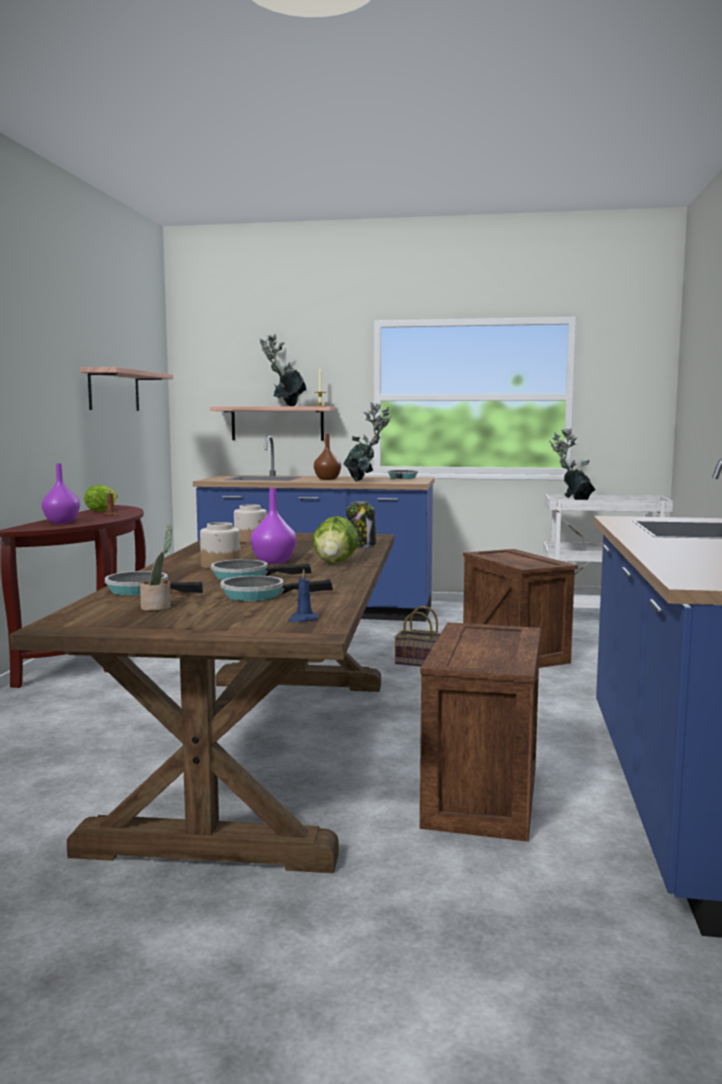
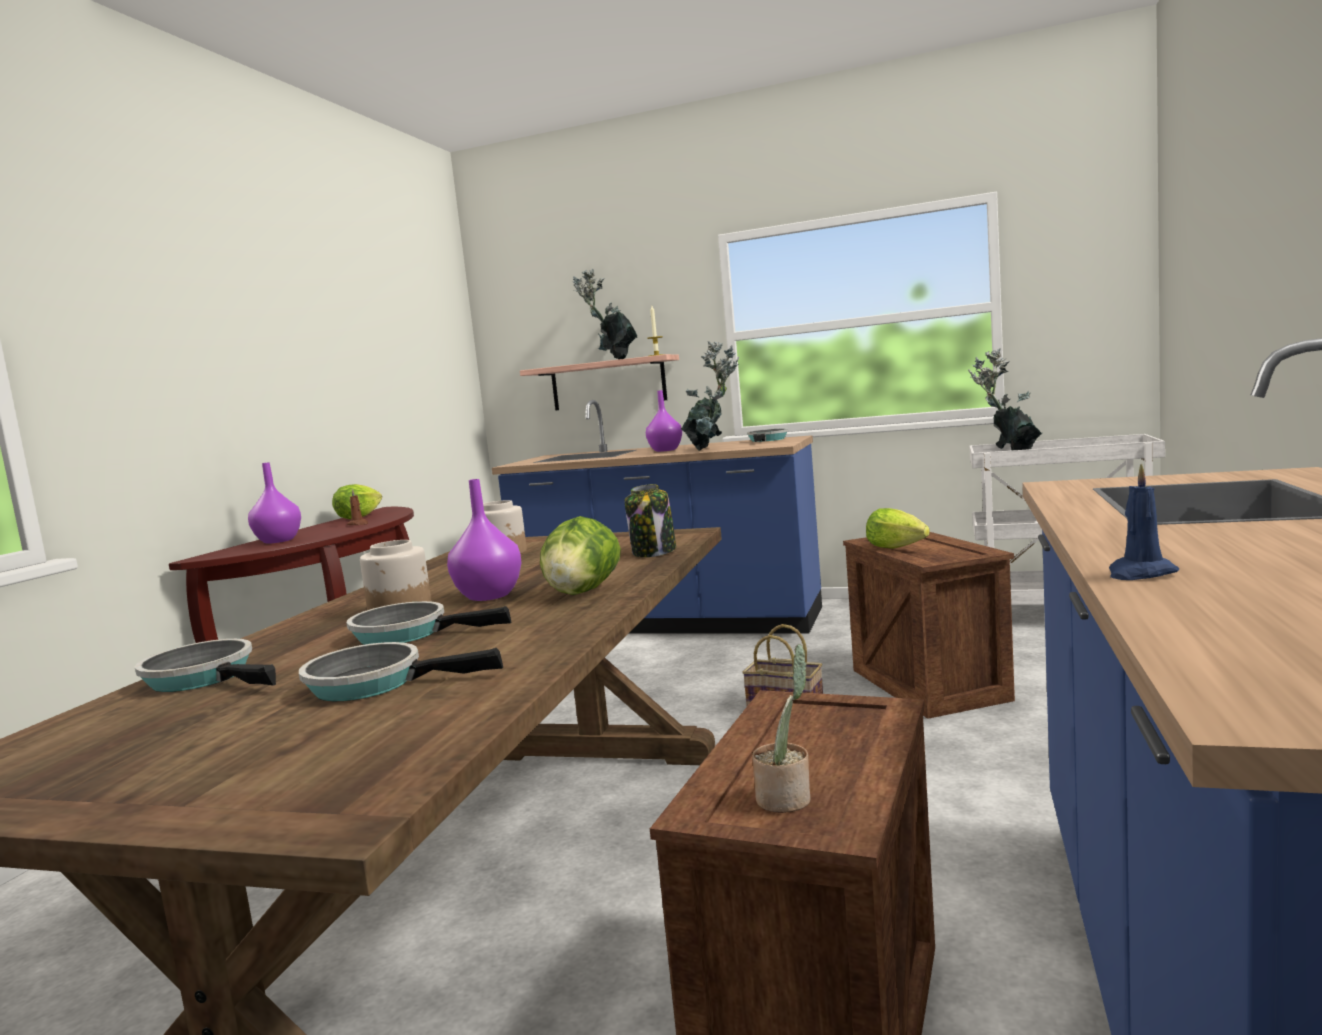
camera: 10 degrees right, 0 degrees up
shelf [80,367,174,411] -> none
potted plant [140,525,172,611] -> potted plant moved to [752,644,811,813]
blue candle [288,569,319,623] -> blue candle moved to [1109,464,1179,580]
brown vase [314,434,341,480] -> purple vase [646,390,682,452]
none -> lettuce [866,508,930,549]

